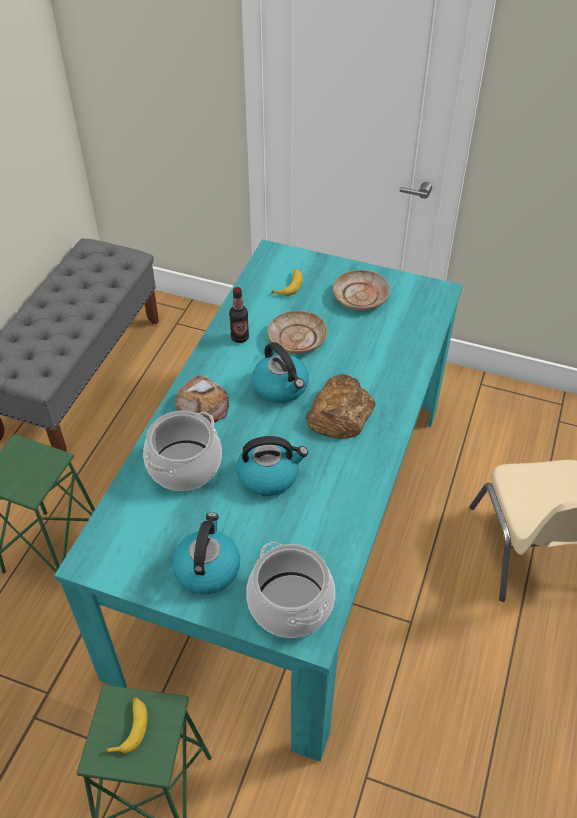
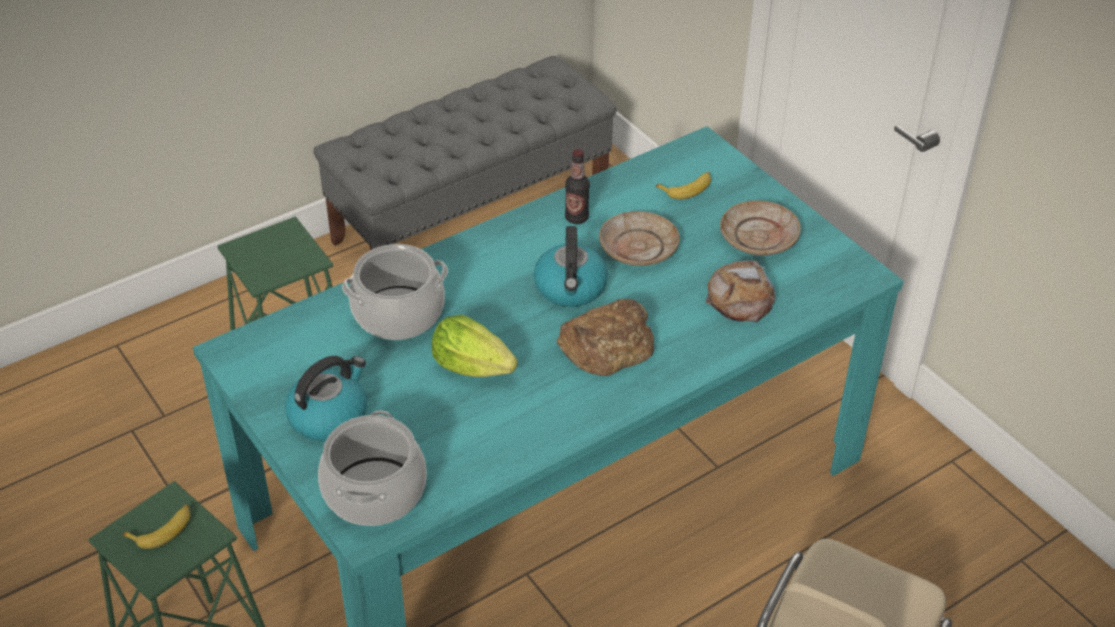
camera: 35 degrees right, 5 degrees down
bread [175,374,229,423] -> bread moved to [705,260,775,322]
kettle [236,436,308,496] -> lettuce [432,315,518,377]

